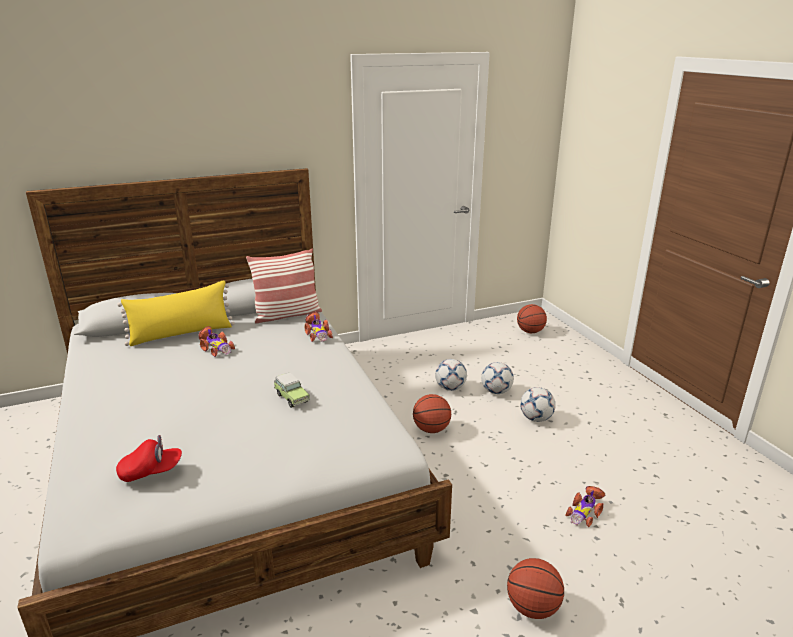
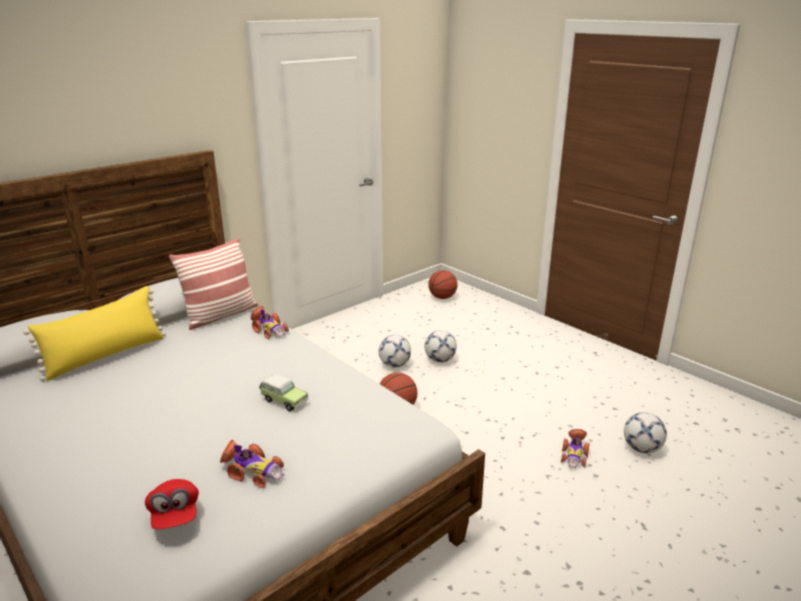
camera: 20 degrees left, 0 degrees up
red cap [116,435,182,482] -> red cap turned 105 degrees clockwise [145,479,199,529]
toy car [199,326,235,357] -> toy car moved to [220,440,285,488]
basketball [507,558,564,619] -> none
football [520,387,556,422] -> football moved to [624,412,667,453]

